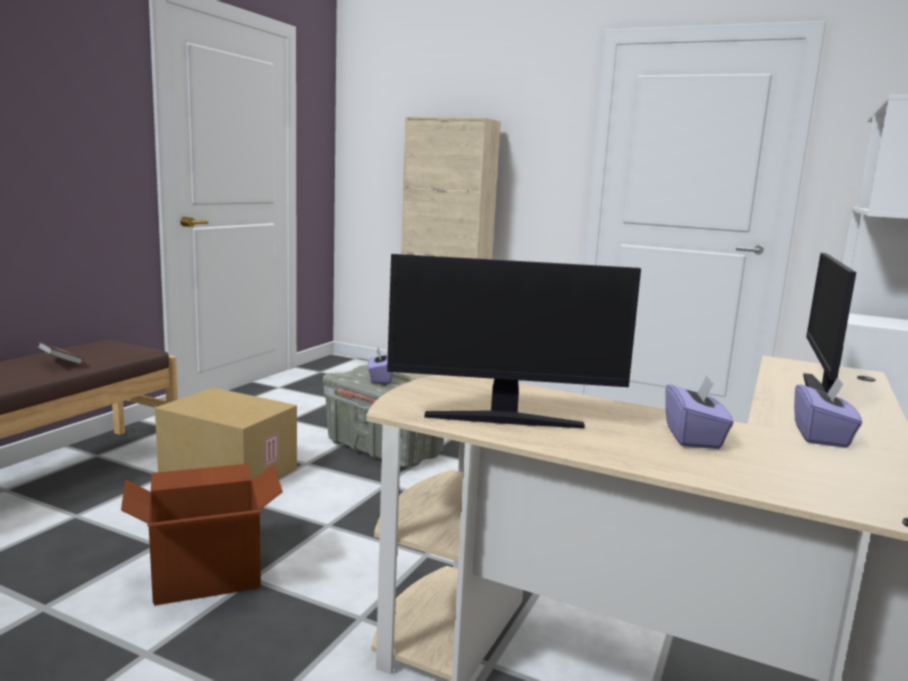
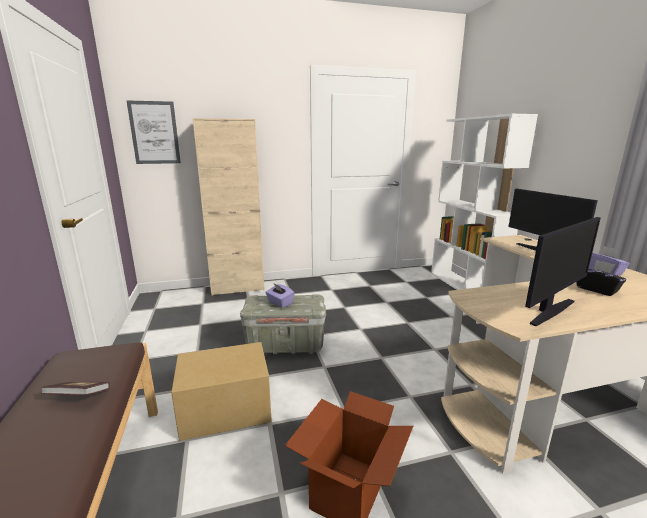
camera: 40 degrees left, 5 degrees up
purple tissue box [665,376,733,449] -> black tissue box [576,260,626,296]
none -> picture [127,100,181,164]

